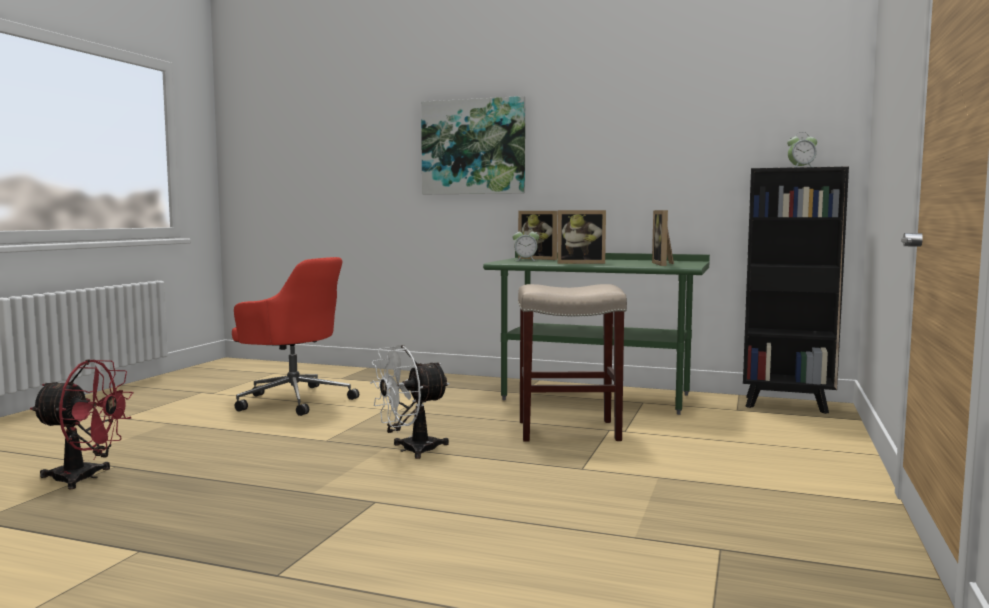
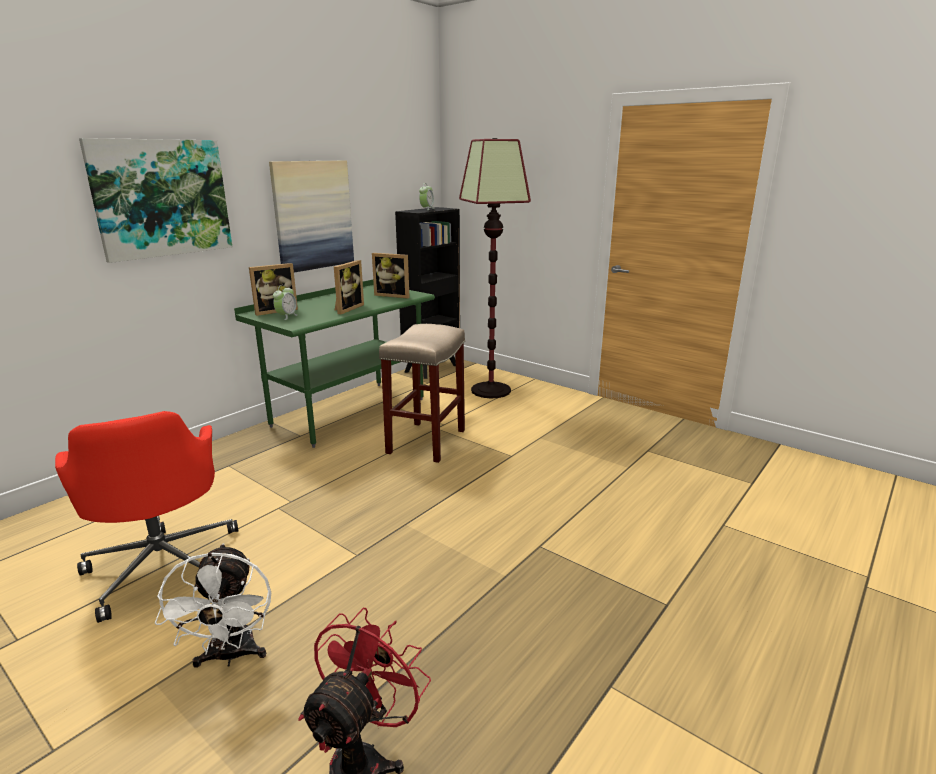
camera: 70 degrees left, 15 degrees up
red office chair [232,257,359,416] -> red office chair turned 105 degrees clockwise [55,411,239,623]
white fan [370,345,450,459] -> white fan moved to [155,543,271,668]
none -> picture [269,160,354,273]
none -> floor lamp [459,138,531,398]

